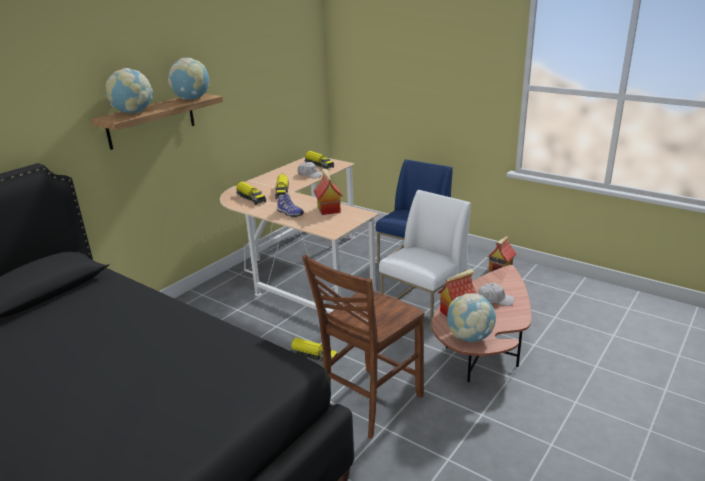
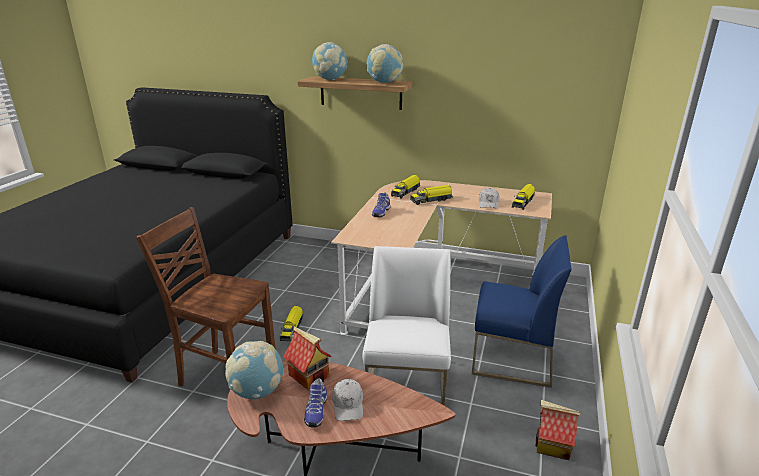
camera: 70 degrees right, 0 degrees up
toy house [314,168,343,215] -> none
white chair [379,190,471,331] -> white chair turned 105 degrees counterclockwise [362,246,451,406]
none -> shoe [304,378,327,428]

